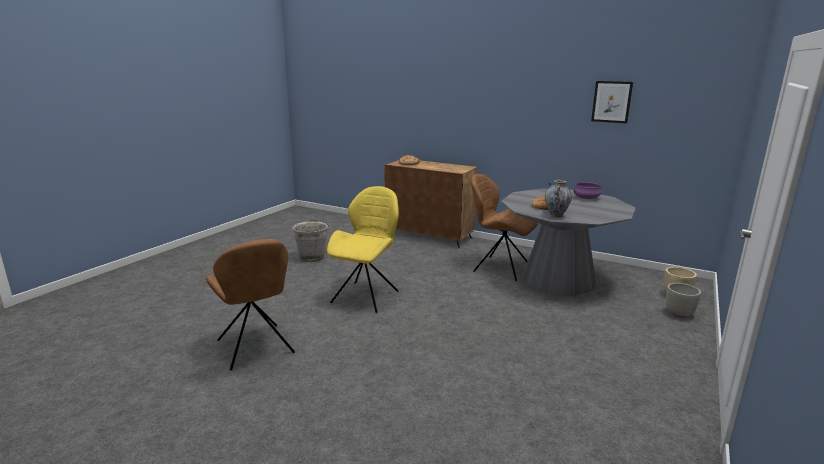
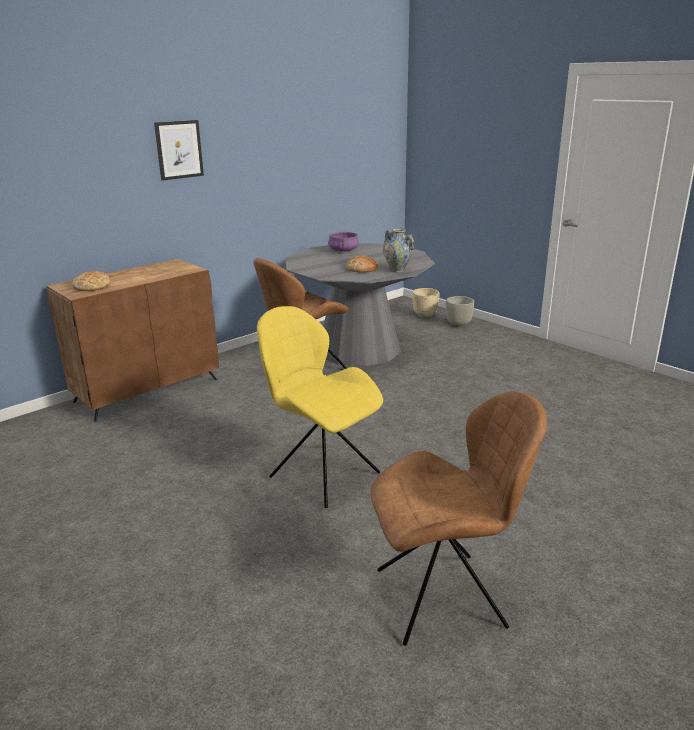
camera: 70 degrees left, 5 degrees up
grey bucket [292,220,330,262] -> none
picture [591,81,633,123] -> picture moved to [154,120,204,181]

